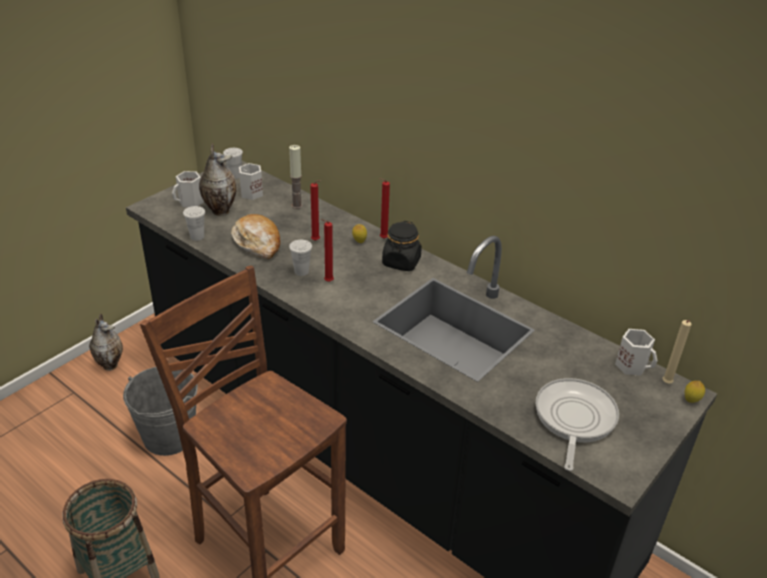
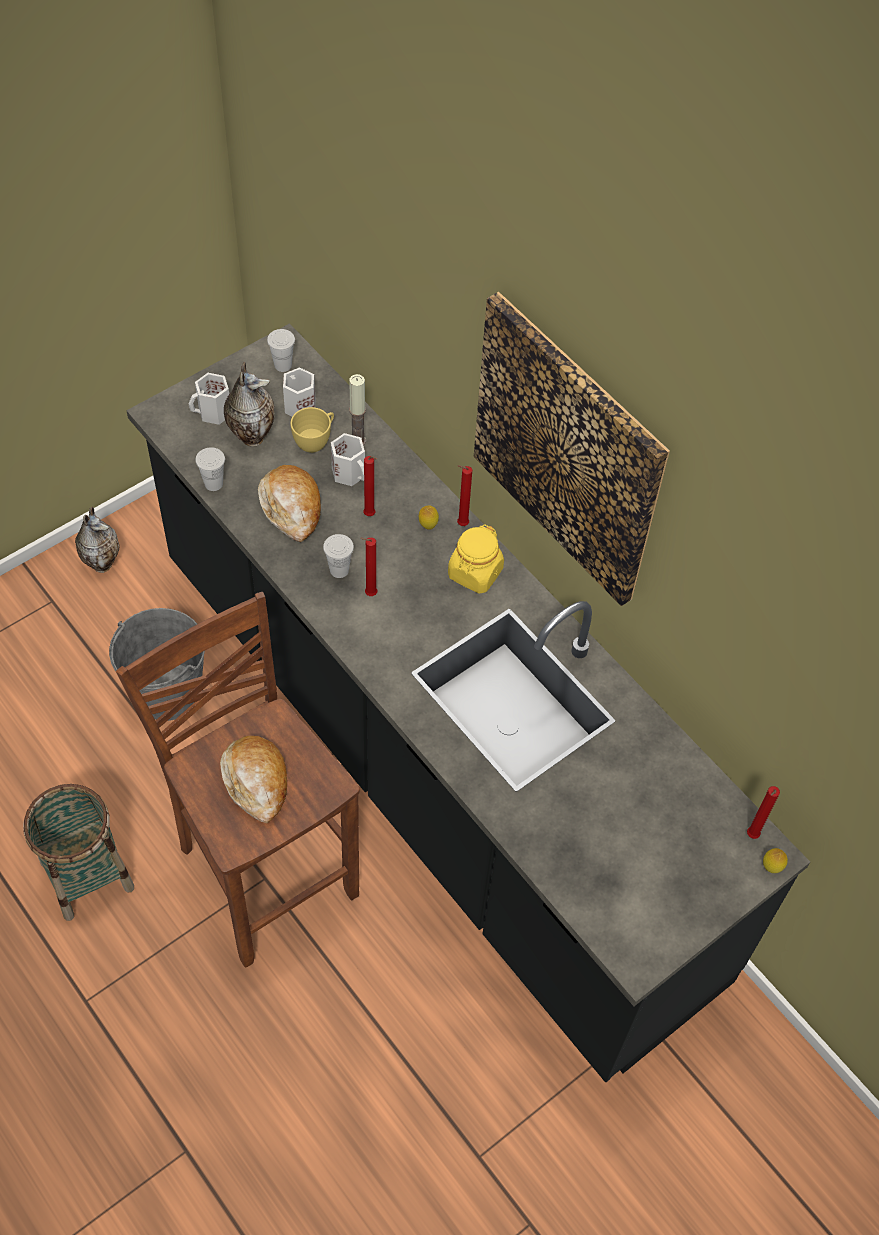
camera: 10 degrees right, 20 degrees up
black jar [382,221,422,271] -> yellow jar [448,524,504,593]
frying pan [536,378,619,471] -> none
white mug [615,329,658,376] -> white mug moved to [331,433,365,486]
beige candle [662,320,692,383] -> red candle [747,786,780,839]
none -> bread [220,736,287,823]
none -> yellow cup [291,407,334,453]
none -> picture [474,292,670,606]

